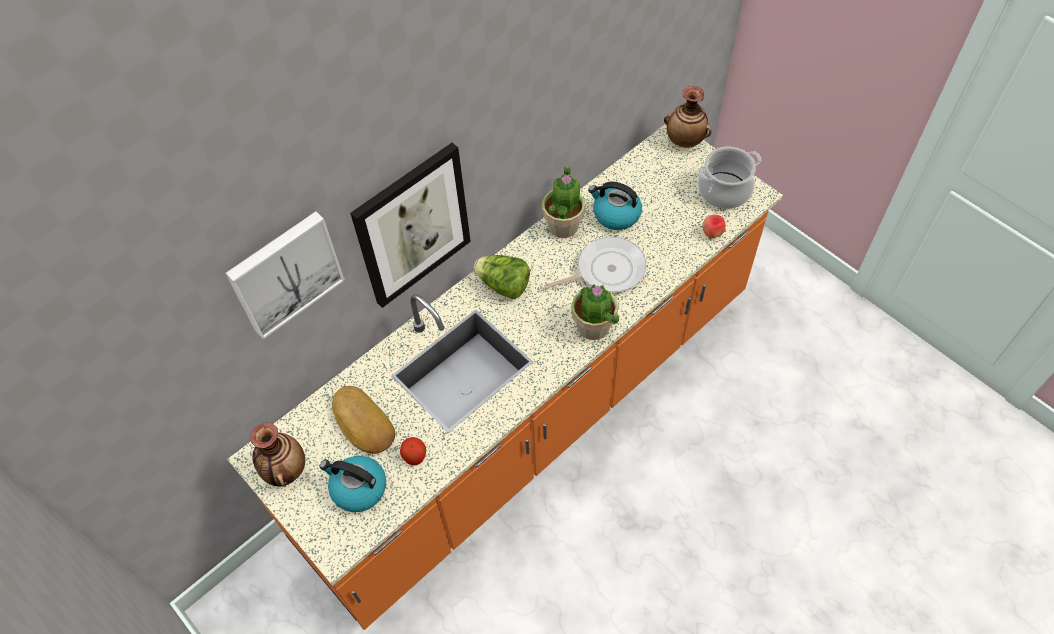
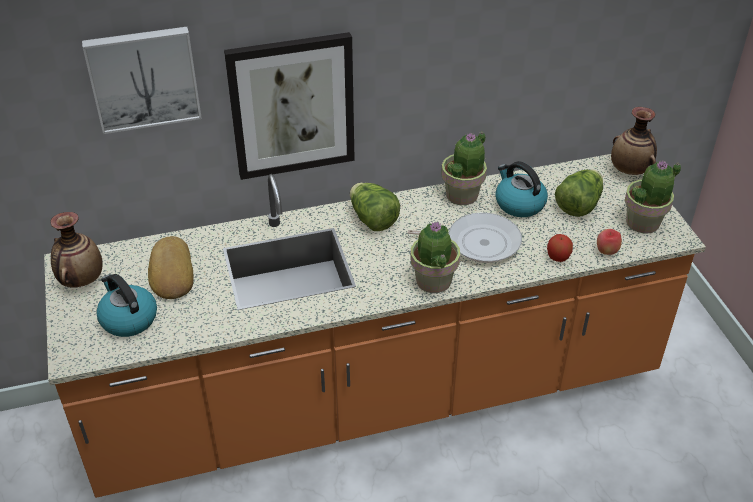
camera: 25 degrees right, 15 degrees down
apple [400,437,426,465] -> apple moved to [547,234,573,262]
cooking pot [698,146,762,209] -> potted plant [624,161,681,234]
none -> lettuce [555,169,603,217]

